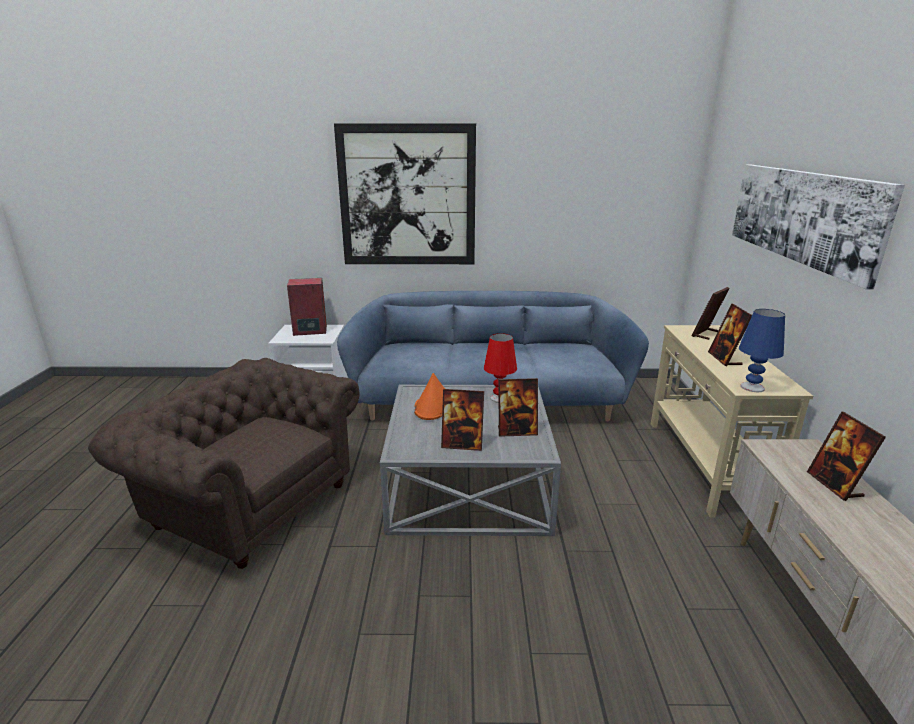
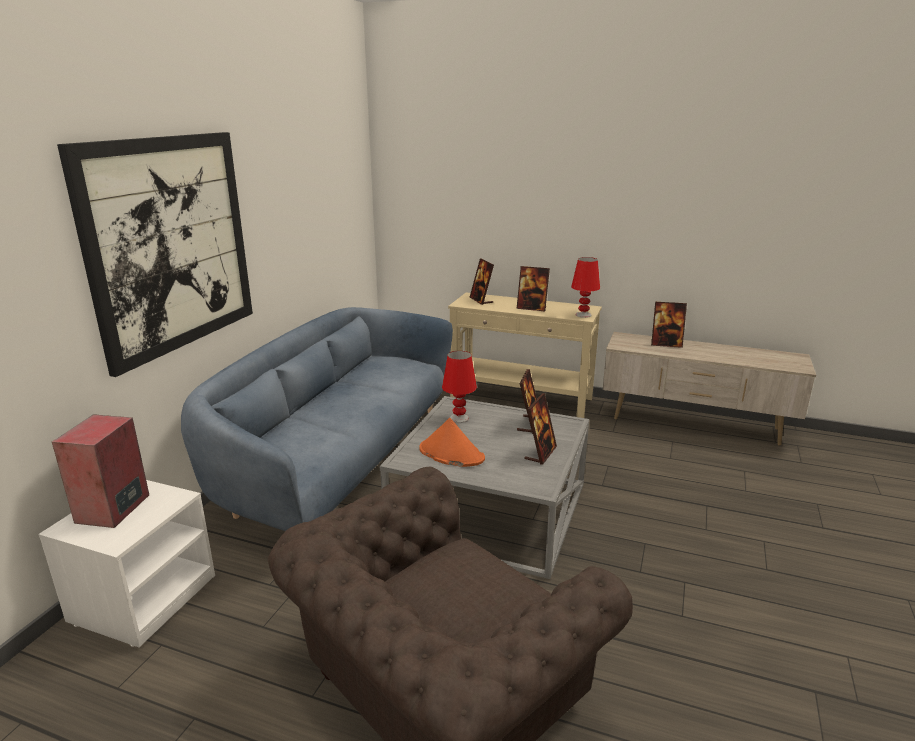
camera: 70 degrees left, 0 degrees up
picture [732,164,905,290] -> none
blue table lamp [739,309,785,392] -> red table lamp [571,257,600,318]

